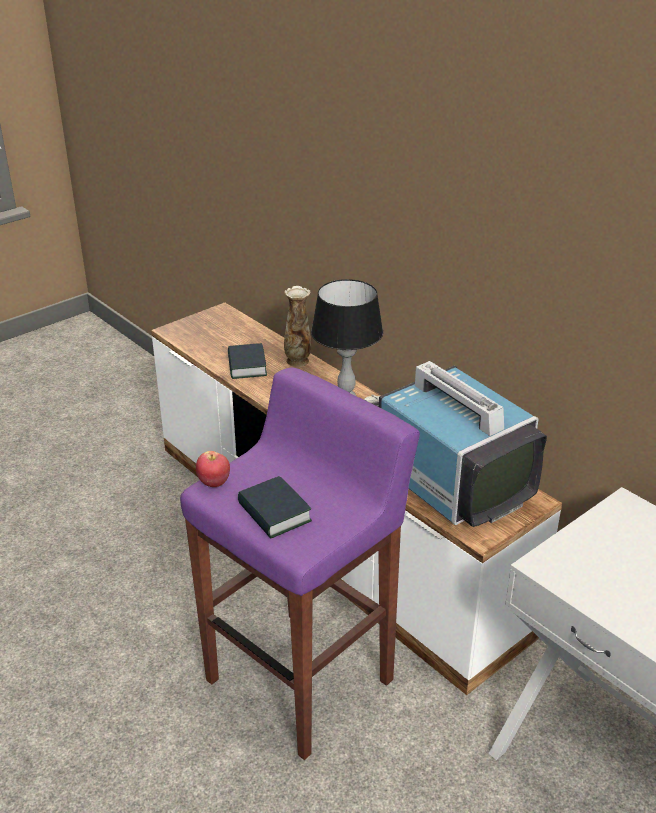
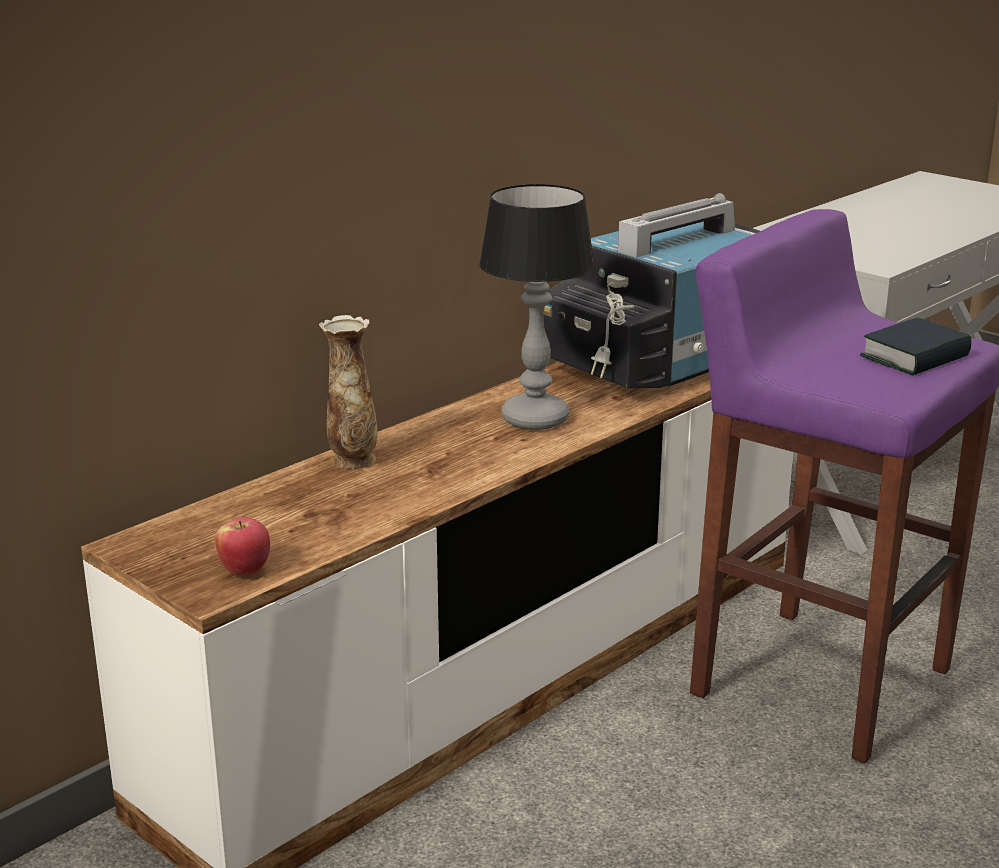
camera: 95 degrees left, 10 degrees down
apple [196,451,230,487] -> apple moved to [215,517,270,577]
book [228,343,267,379] -> none

